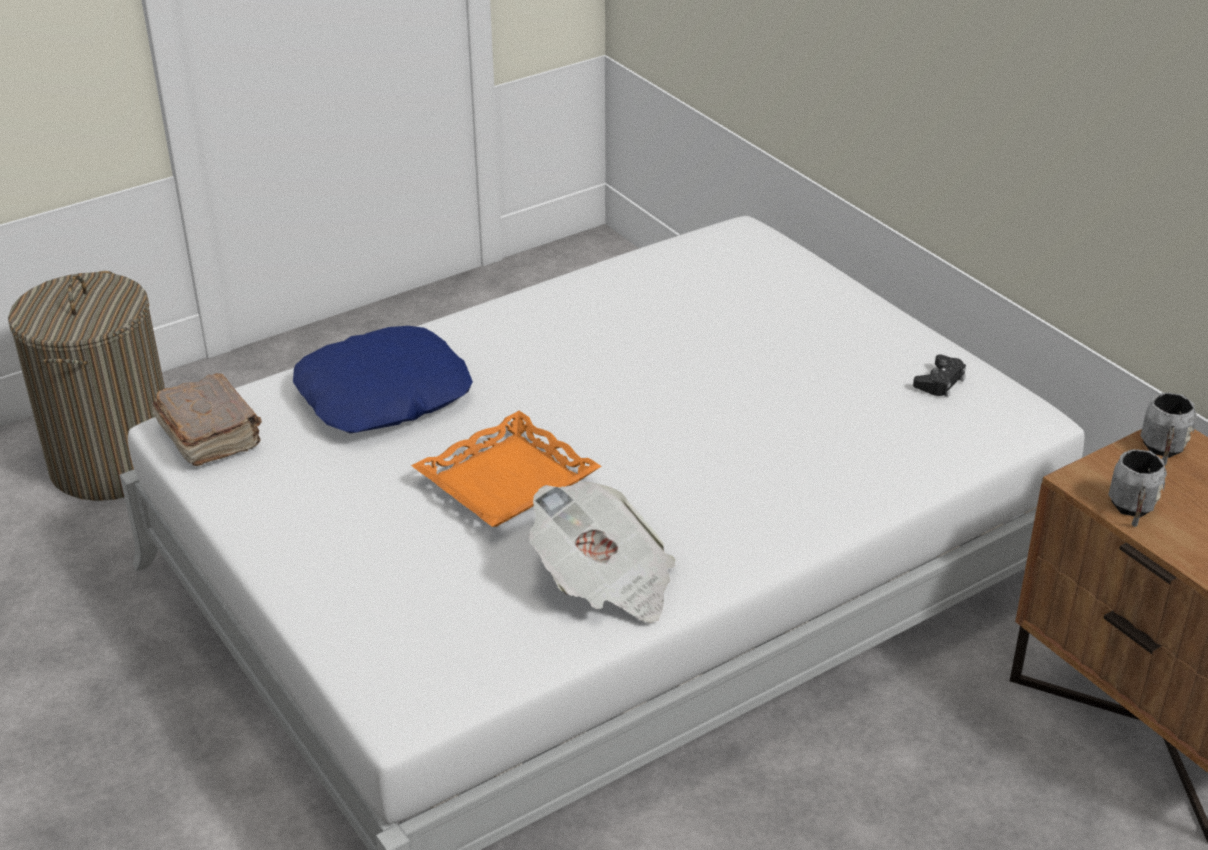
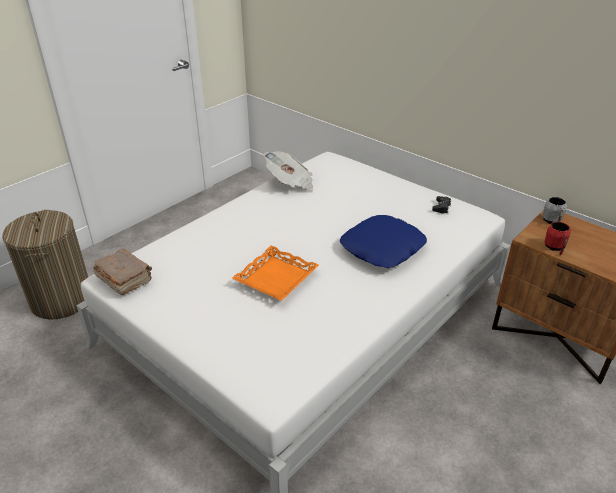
camera: 15 degrees left, 0 degrees up
blue pillow [293,326,473,433] -> blue pillow moved to [340,215,427,268]
newspaper [529,482,676,623] -> newspaper moved to [264,151,313,191]
grey mug [1108,449,1167,527] -> red mug [544,222,571,255]

